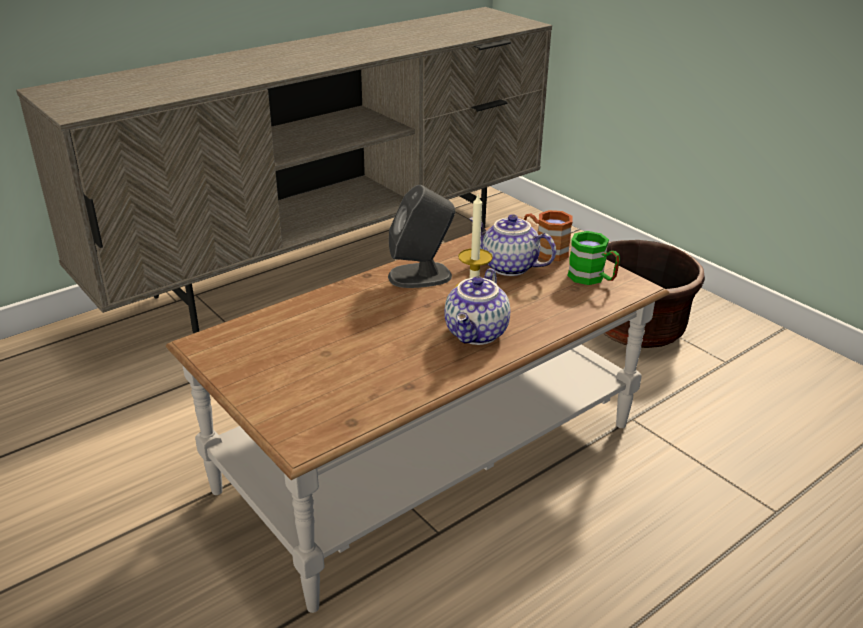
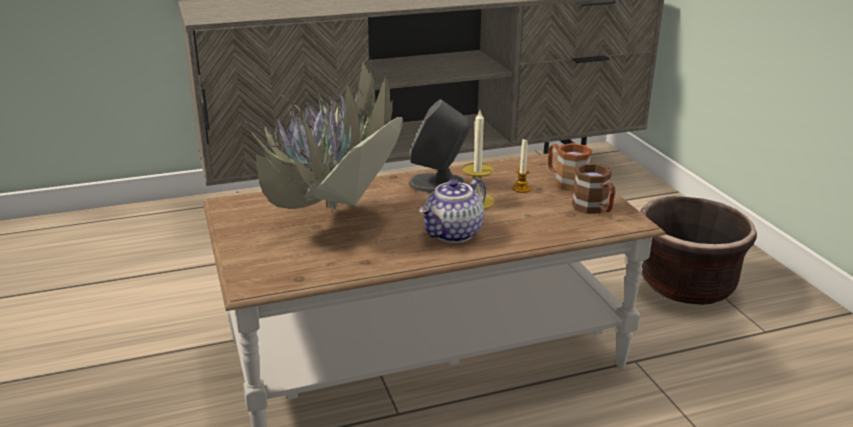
camera: 20 degrees right, 5 degrees down
teapot [469,214,556,276] -> candle [513,139,531,193]
green mug [567,231,620,285] -> brown mug [572,163,615,214]
none -> potted plant [232,43,403,211]

